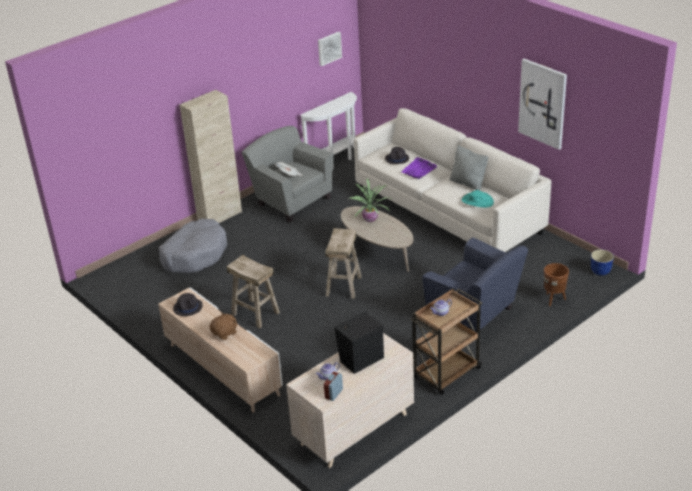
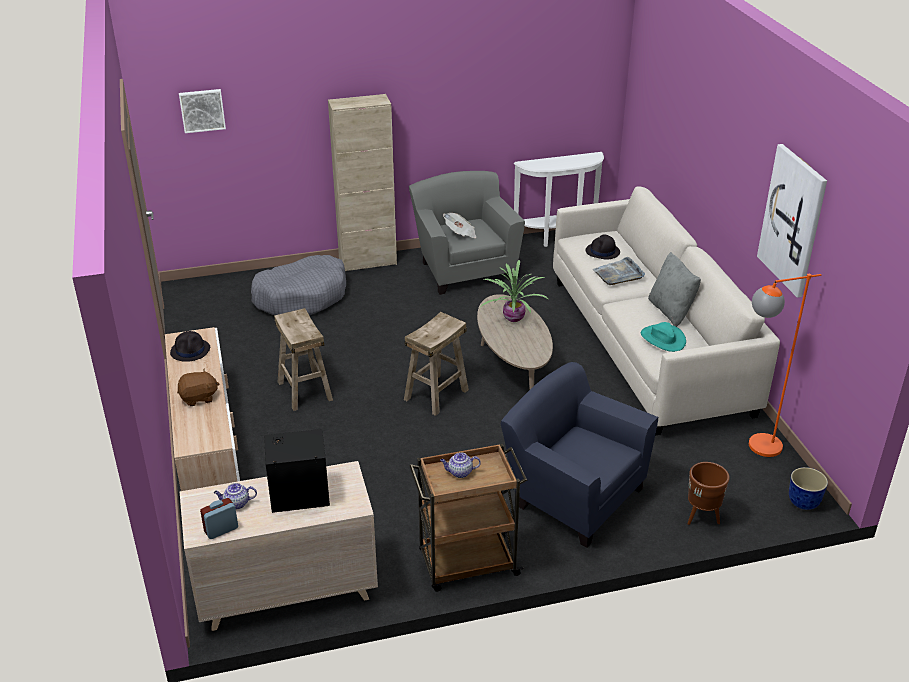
camera: 25 degrees right, 0 degrees up
picture [318,32,342,66] -> picture moved to [179,89,226,133]
purple tray [401,157,437,179] -> grey tray [593,257,645,285]
blue armchair [422,237,528,333] -> blue armchair turned 150 degrees clockwise [501,362,658,548]
none -> orange floor lamp [749,274,822,457]

